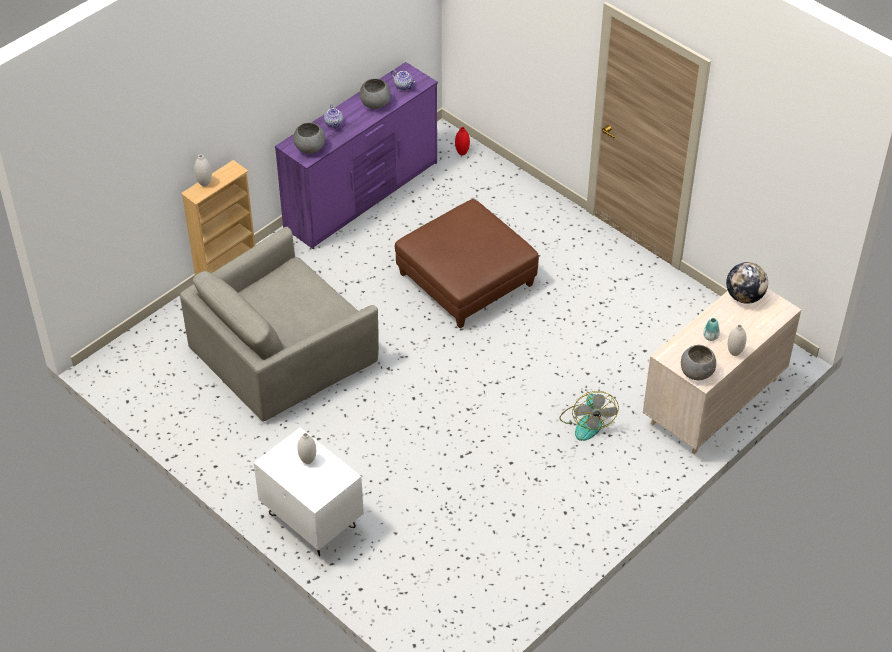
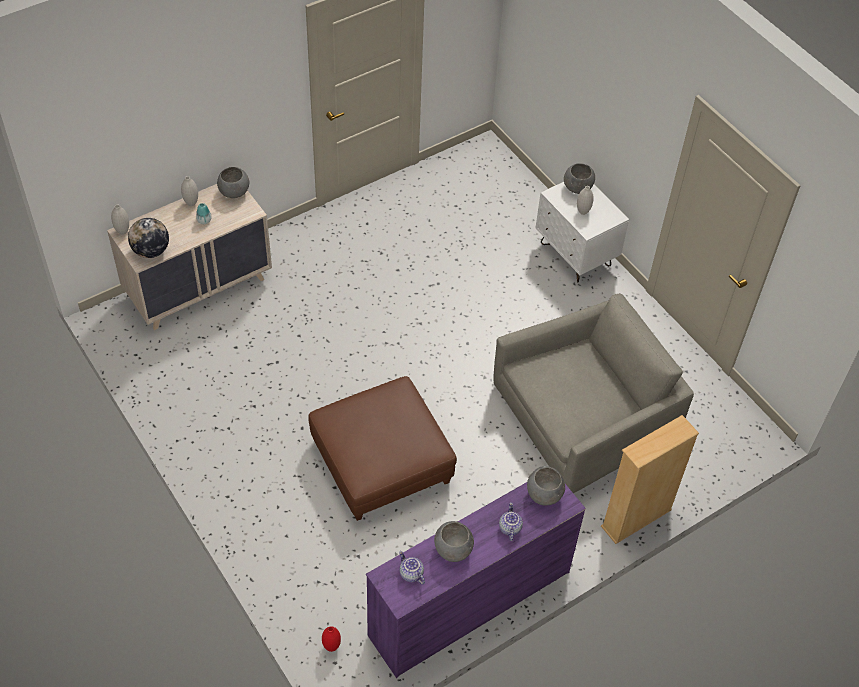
camera: 170 degrees left, 5 degrees up
white vase [194,155,212,187] -> white vase moved to [111,205,129,235]
fan [559,391,619,441] -> none
none -> grey bowl [564,163,595,194]

